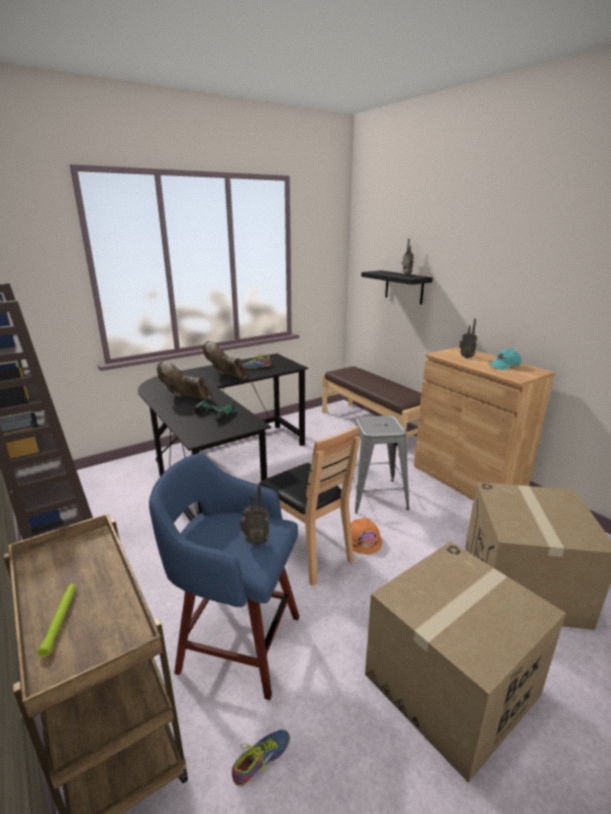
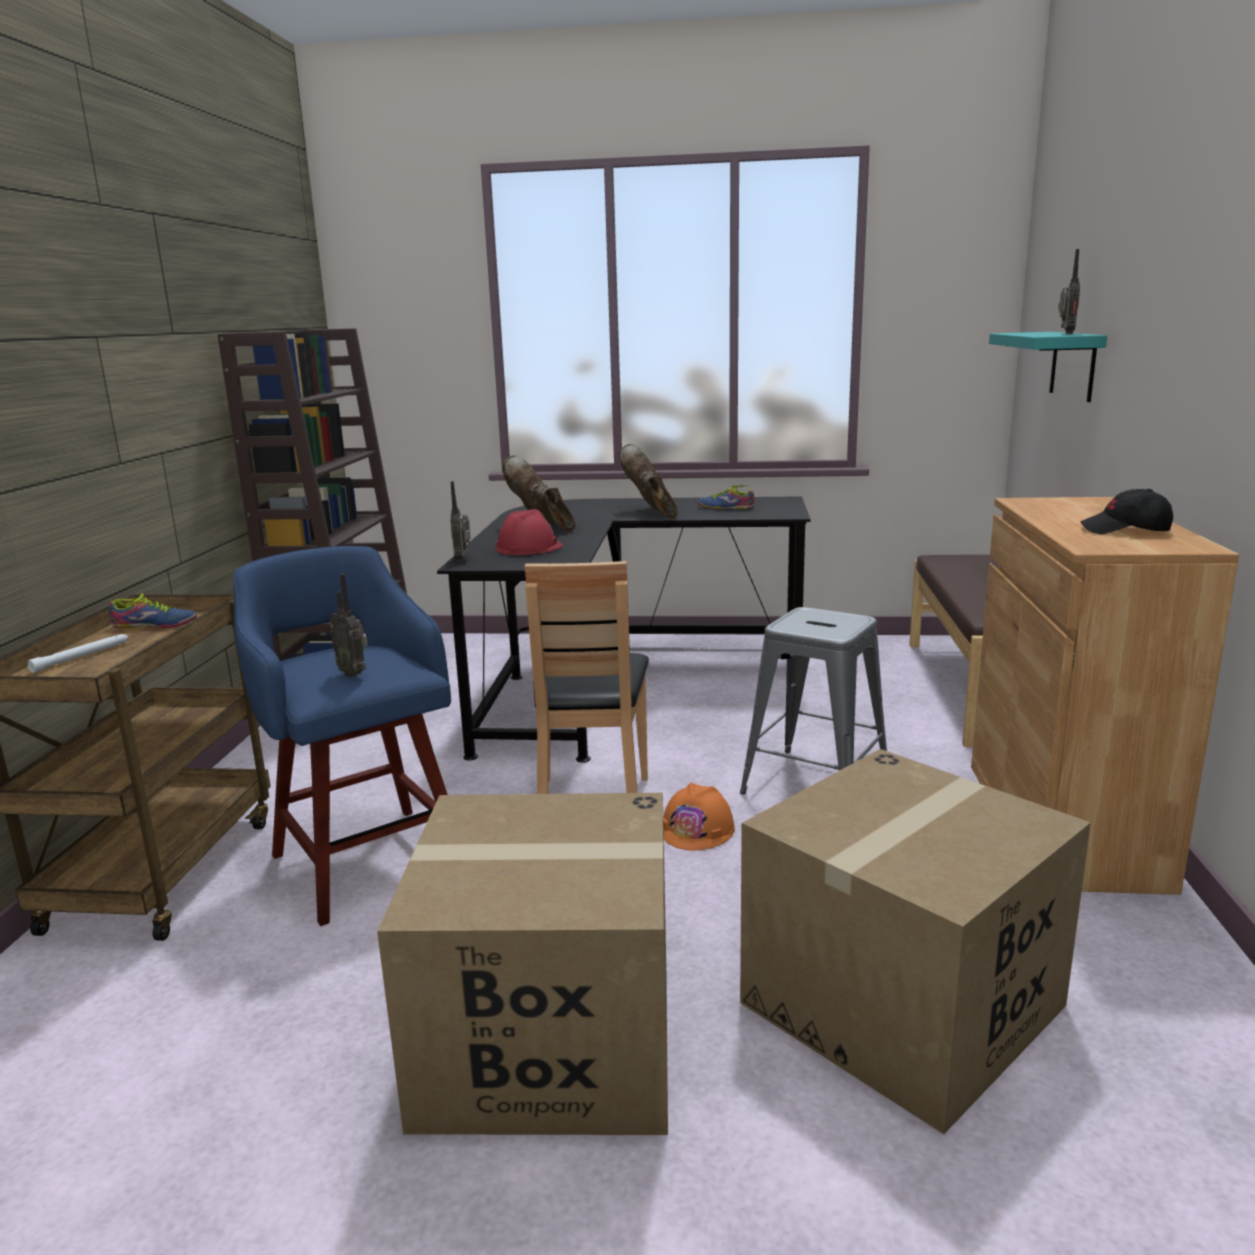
camera: 40 degrees right, 5 degrees down
green flashlight [37,584,76,657] -> white flashlight [27,634,128,673]
power drill [194,400,235,424] -> red hard hat [496,509,563,555]
shoe [232,730,290,786] -> shoe moved to [109,593,197,628]
black shelf [361,270,433,305] -> turquoise shelf [989,332,1107,402]
radio [459,318,477,359] -> radio moved to [451,481,470,561]
turquoise cap [489,349,521,370] -> black cap [1080,489,1173,534]

